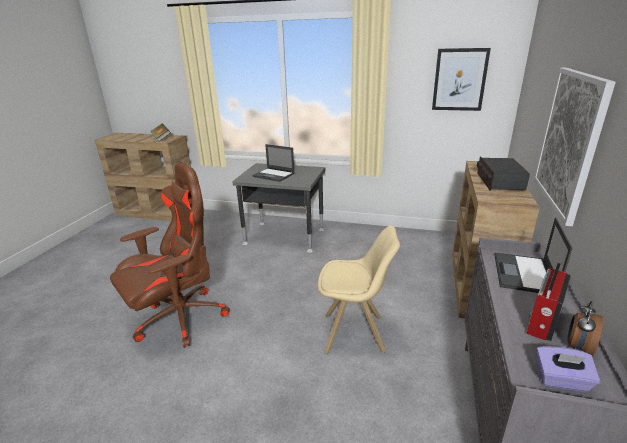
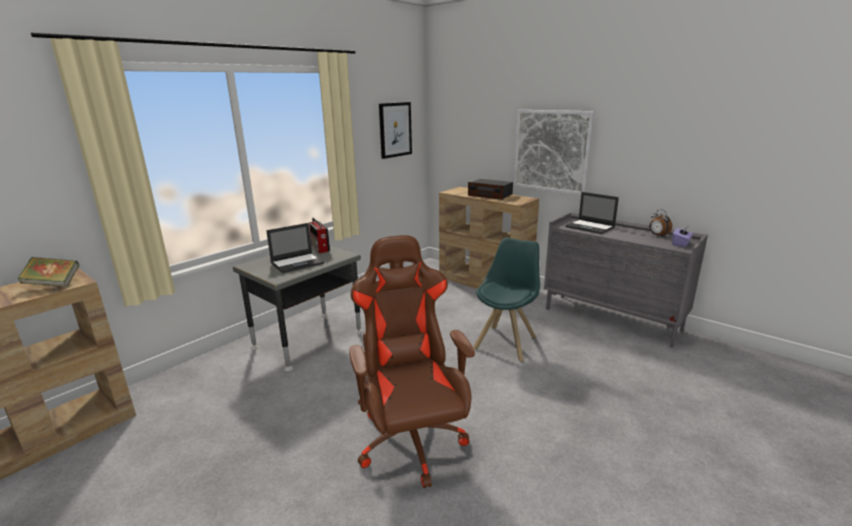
camera: 65 degrees left, 5 degrees down
beige chair [318,225,400,353] -> turquoise chair [473,238,540,362]
radio [527,263,571,341] -> radio moved to [309,218,330,253]

